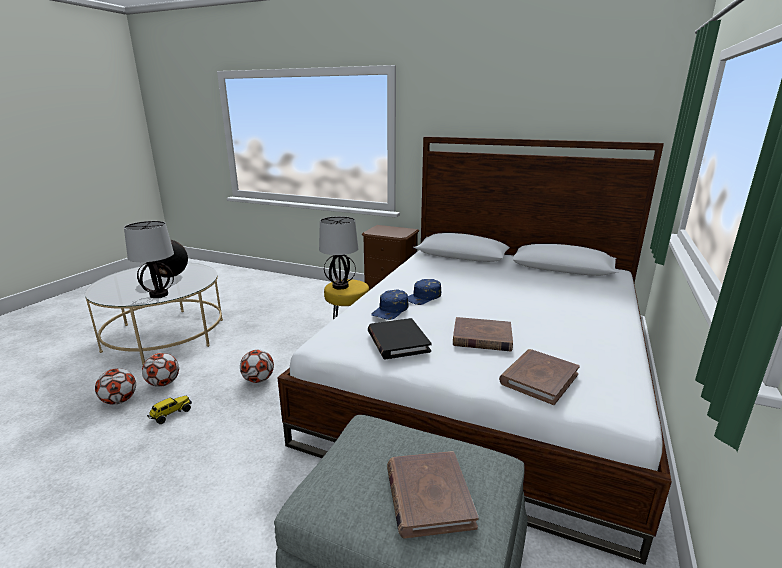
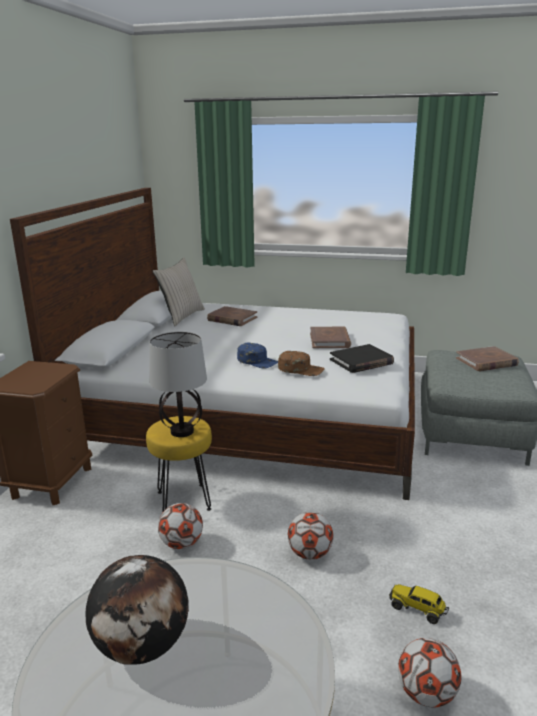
camera: 100 degrees left, 0 degrees up
table lamp [124,221,174,298] -> none
football [142,353,179,387] -> football moved to [158,503,203,549]
blue cap [371,289,408,320] -> brown cap [278,351,325,376]
brown book [499,349,580,405] -> brown book moved to [207,306,257,326]
none -> beige pillow [153,258,205,326]

